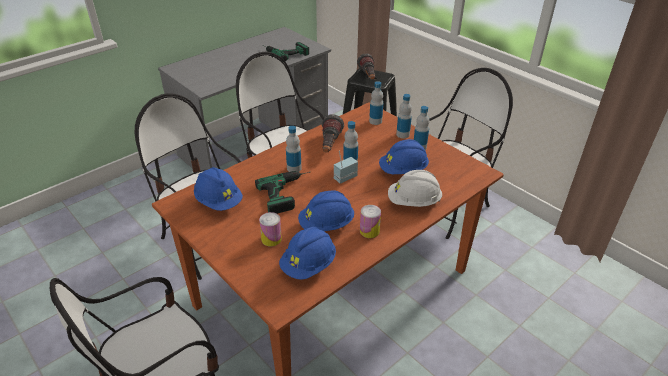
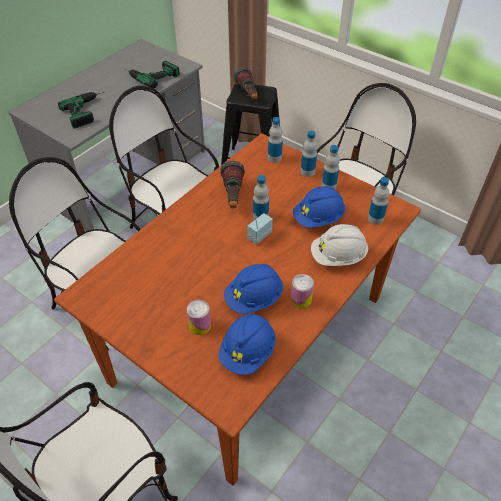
camera: 10 degrees left, 10 degrees up
blue hard hat [194,167,243,211] -> none
power drill [255,171,310,214] -> power drill moved to [58,92,104,129]
bottle [286,126,302,172] -> bottle moved to [368,177,389,225]

